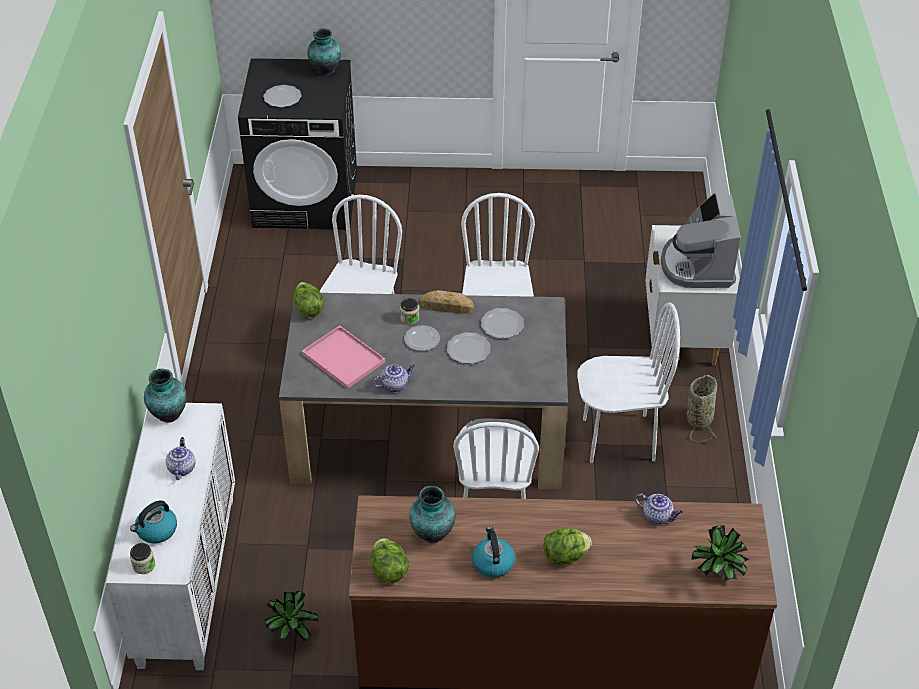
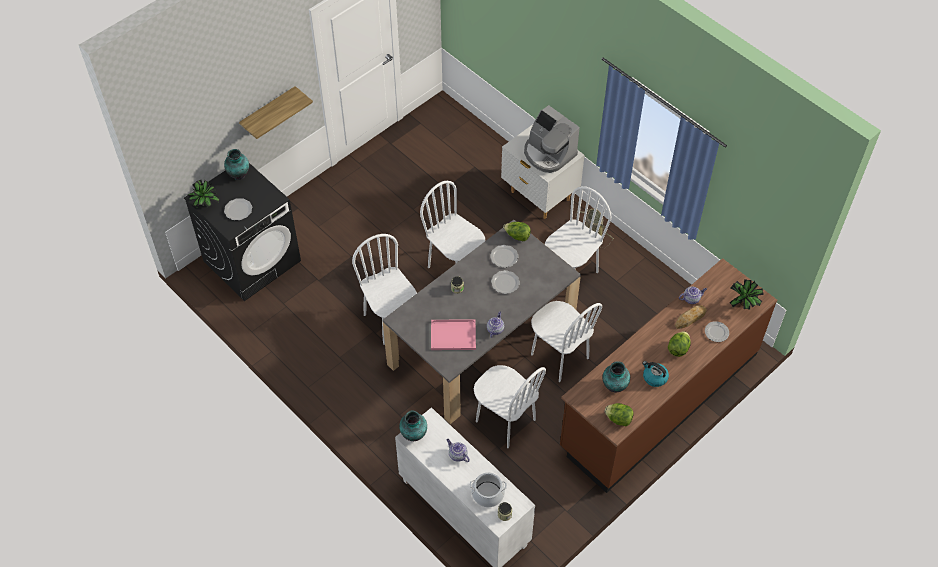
camera: 45 degrees left, 10 degrees up
kettle [130,501,177,544] -> cooking pot [470,472,507,507]
potted plant [265,591,318,642] -> potted plant moved to [188,180,219,208]
lettuce [294,282,324,318] -> lettuce moved to [503,222,531,242]
plate [404,325,440,351] -> plate moved to [705,321,729,342]
bread [419,290,474,314] -> bread moved to [675,305,707,329]
none -> shelf [239,86,313,139]
none -> white chair [474,365,546,448]

